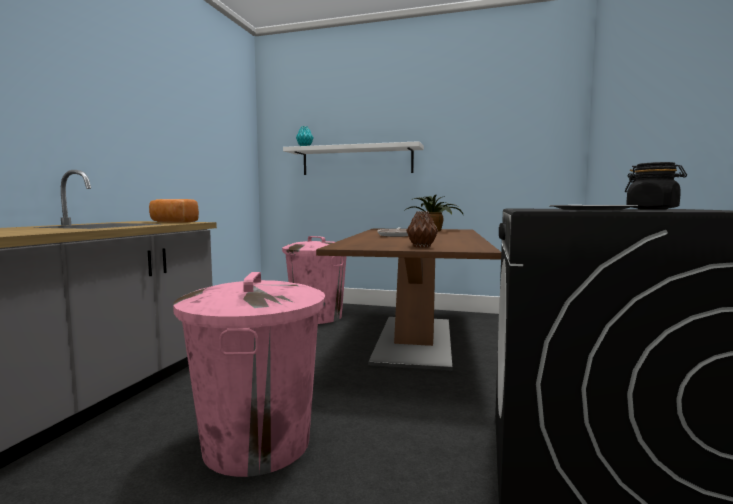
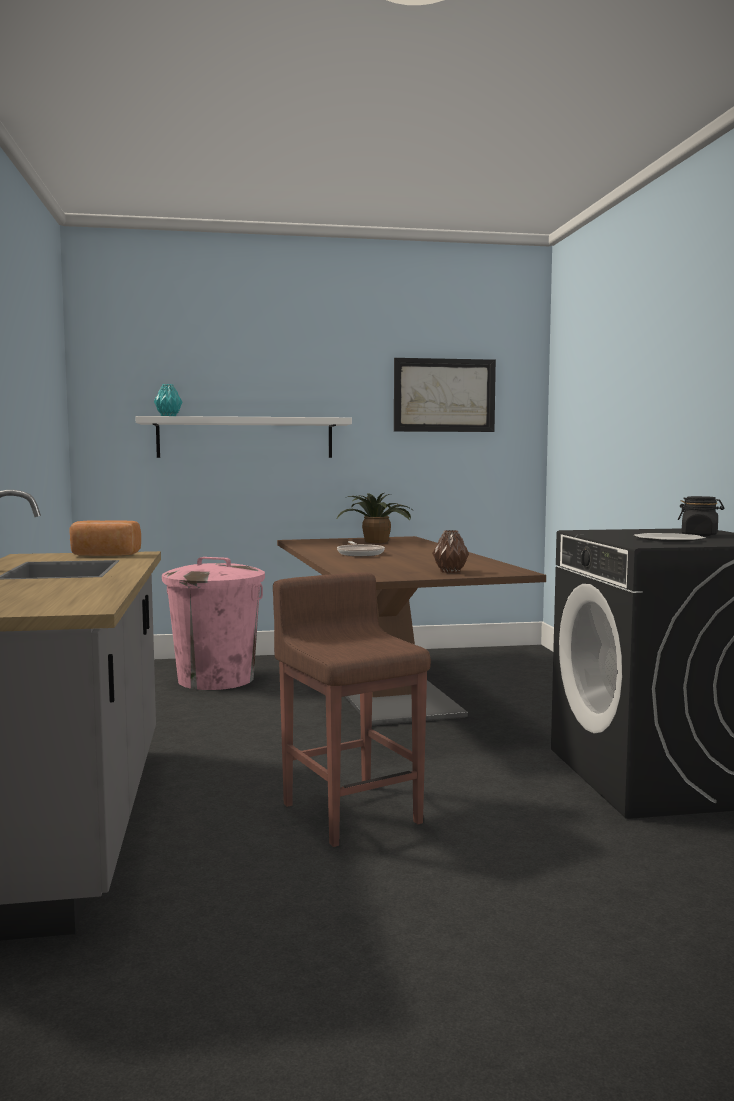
camera: 25 degrees left, 0 degrees up
pink trash can [173,272,325,477] -> brown stool [273,572,431,847]
none -> picture [394,358,496,432]

